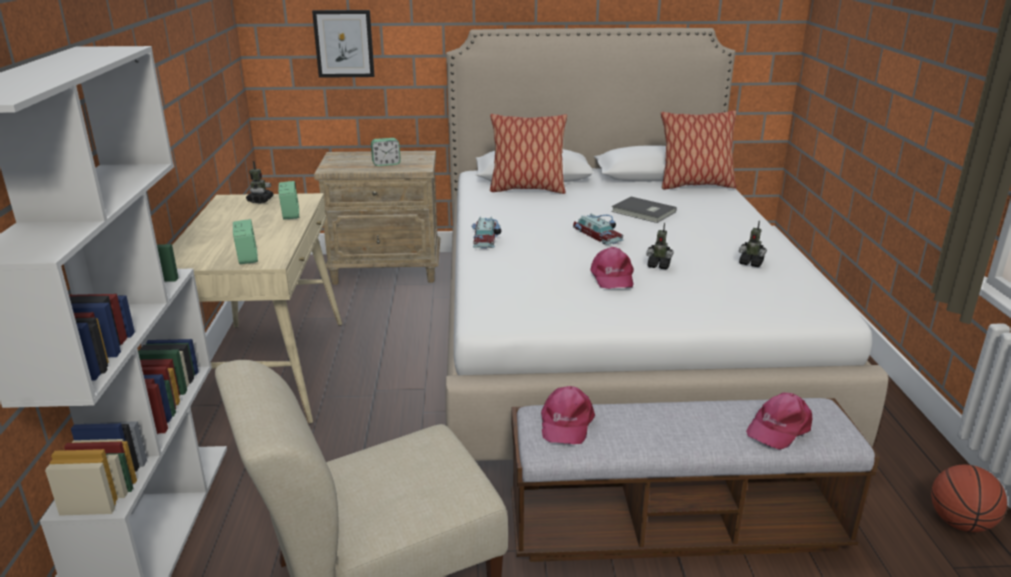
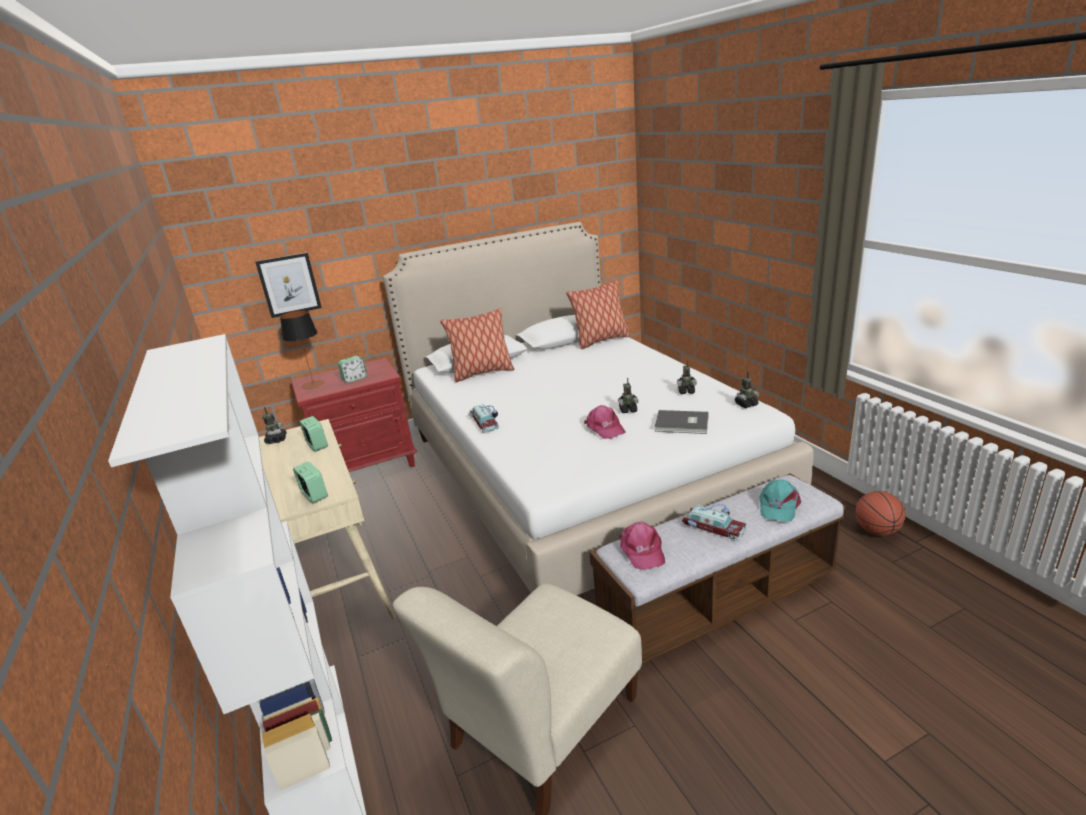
camera: 20 degrees left, 0 degrees up
beige nightstand [314,151,440,285] -> red nightstand [291,358,417,472]
toy car [573,214,623,245] -> toy car moved to [681,504,747,540]
grey book [611,197,677,223] -> grey book moved to [655,410,709,434]
pink cap [746,392,812,450] -> turquoise cap [759,479,801,522]
none -> table lamp [280,310,325,389]
none -> toy robot [735,371,760,408]

